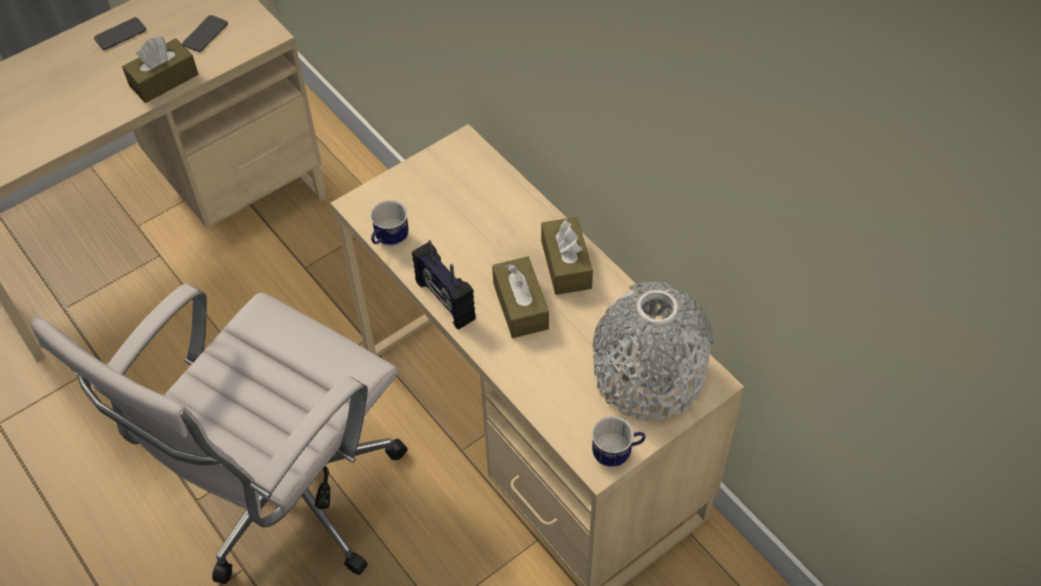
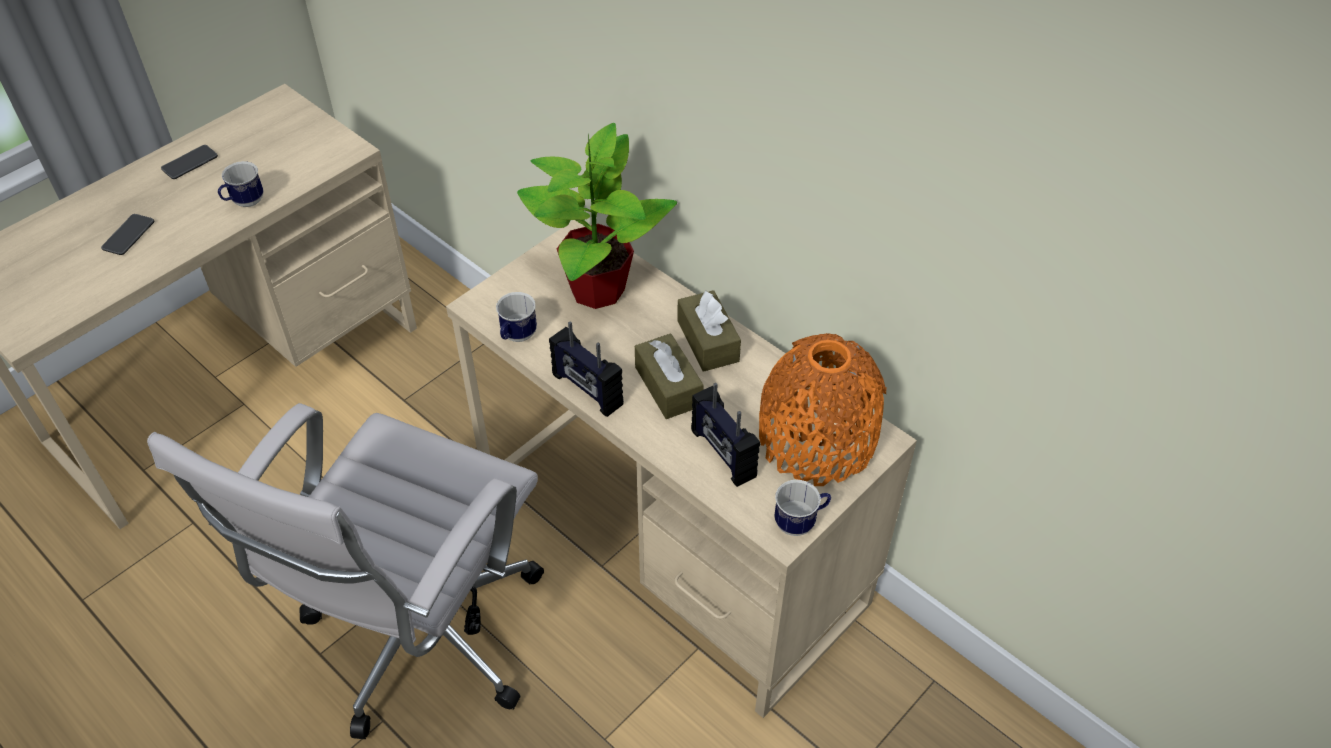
camera: 10 degrees left, 5 degrees down
brown tissue box [122,37,198,103] -> mug [218,161,263,207]
phone [182,15,228,52] -> phone moved to [101,214,154,255]
grey vase [592,281,714,422] -> orange vase [759,333,887,486]
none -> potted plant [517,123,677,309]
none -> radio [691,383,760,487]

